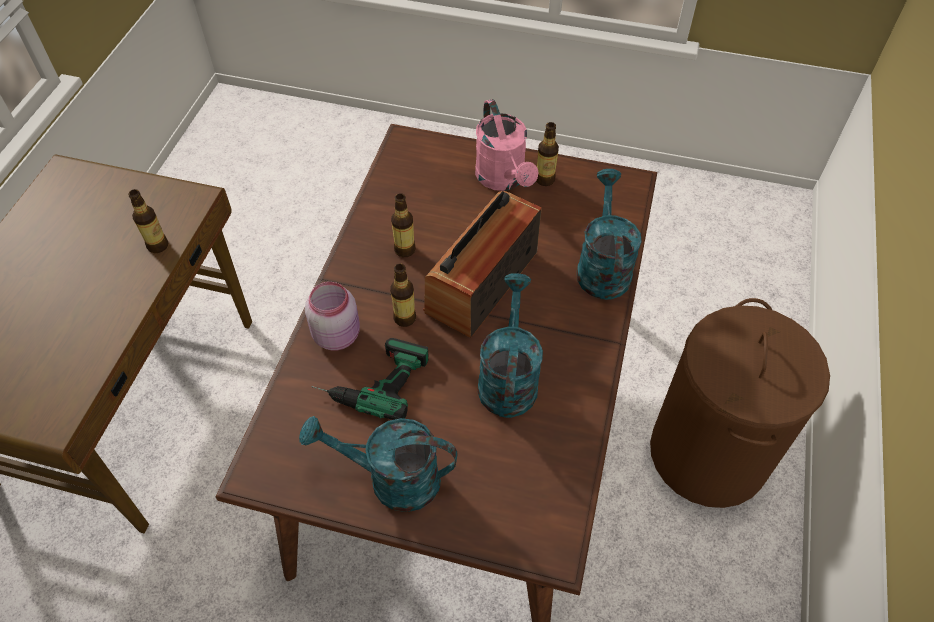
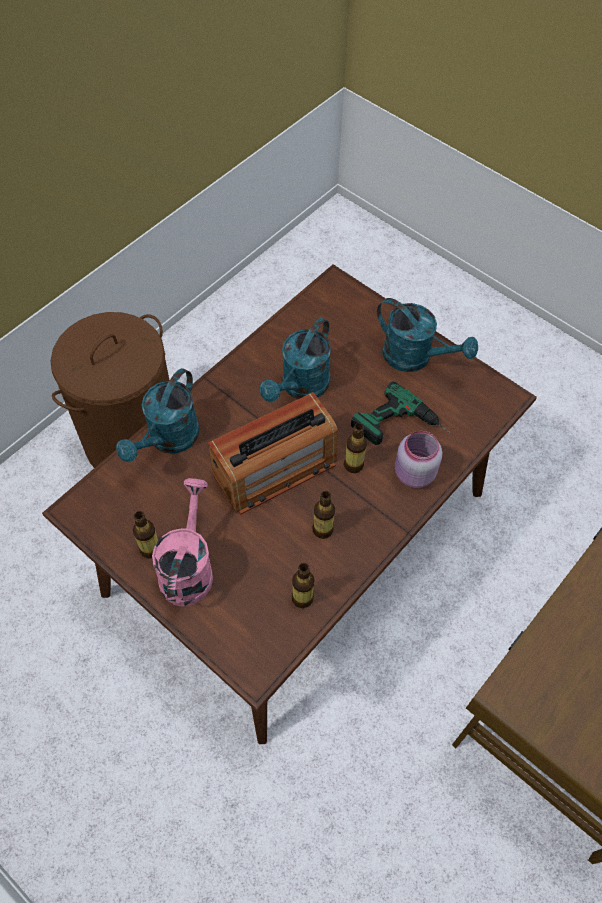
camera: 155 degrees left, 5 degrees up
bottle [128,189,168,253] -> bottle moved to [292,563,315,608]

